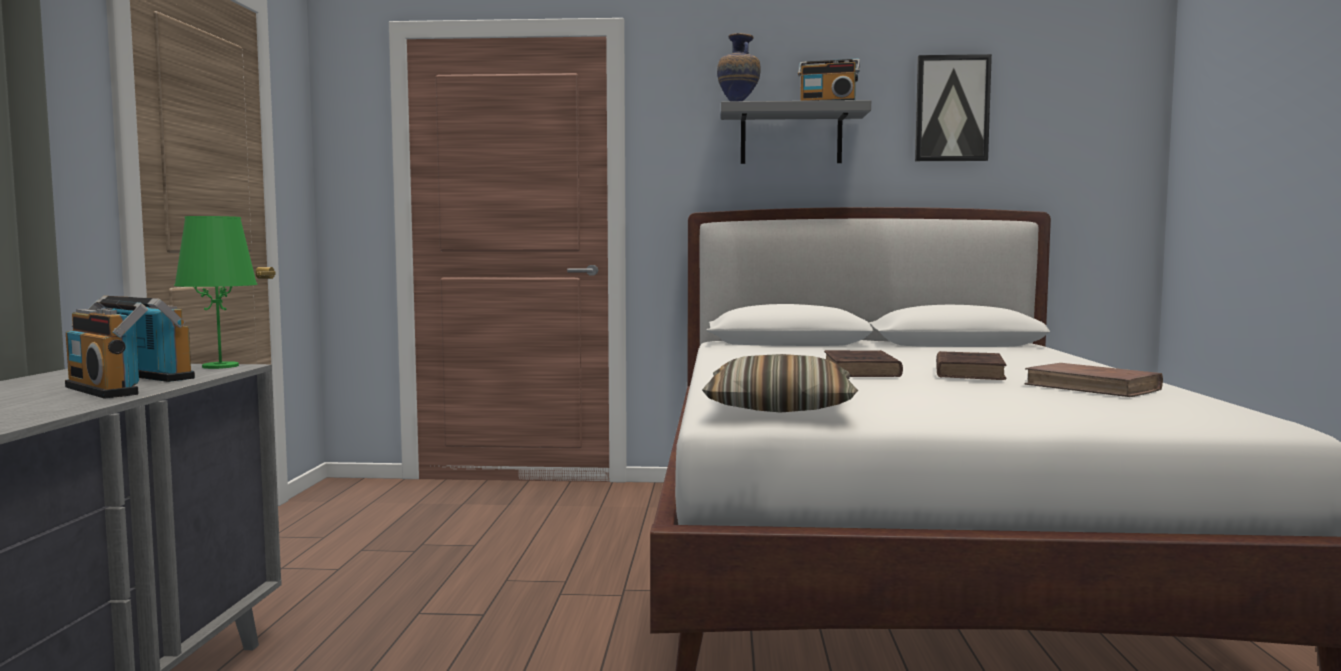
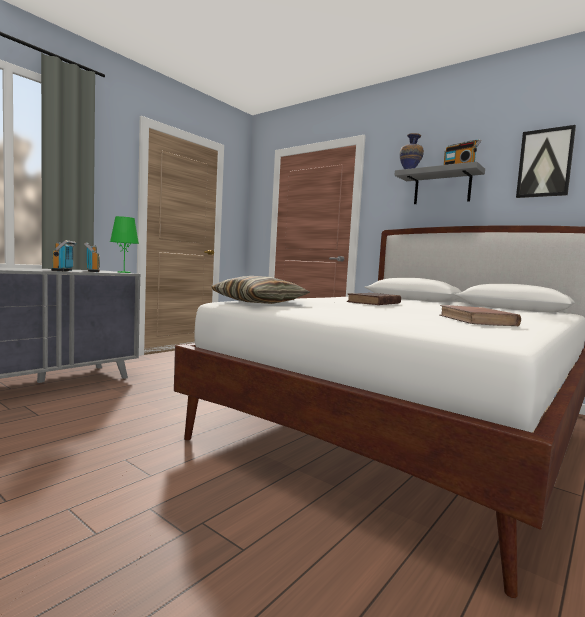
camera: 35 degrees right, 0 degrees up
brown book [936,351,1006,380] -> none

